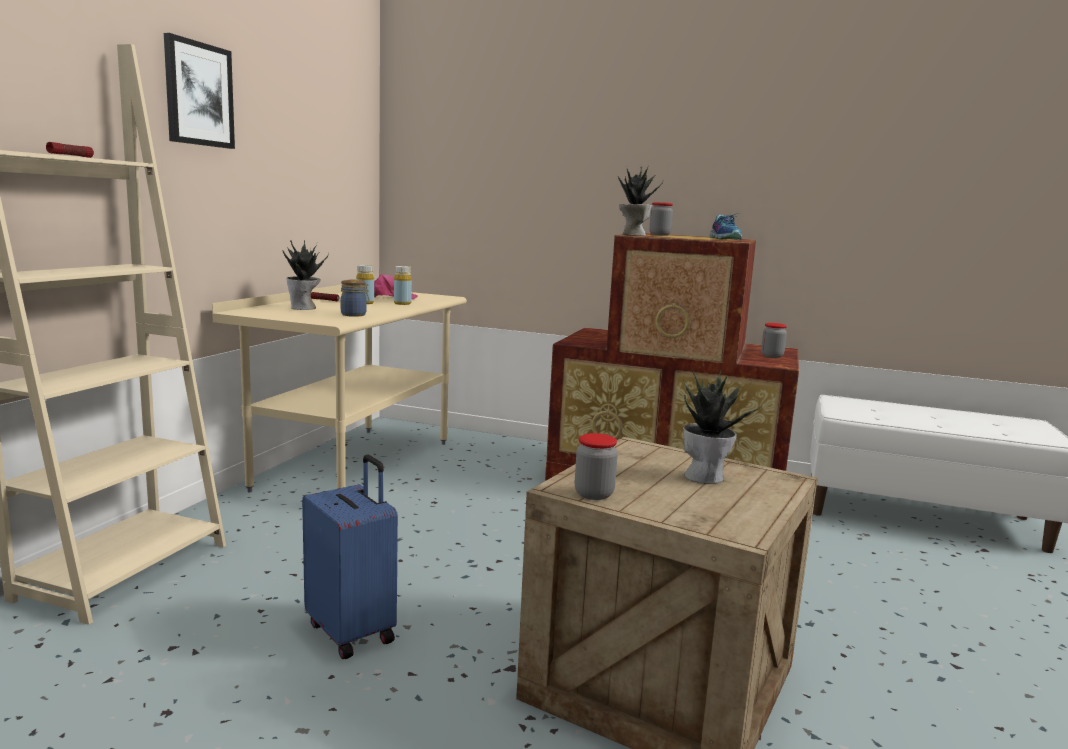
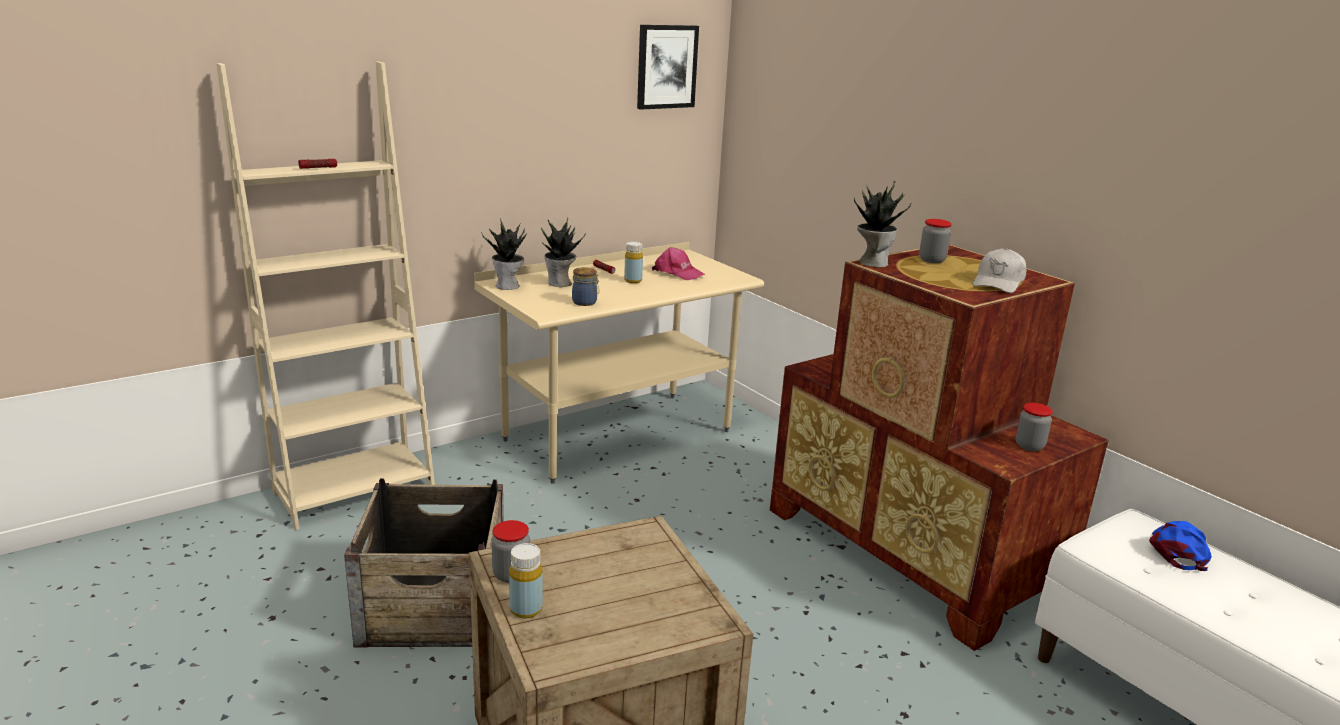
camera: 35 degrees right, 10 degrees up
picture [164,33,235,149] -> picture moved to [637,25,699,110]
blue suitcase [302,455,398,659] -> crate [344,478,504,648]
yellow bottle [394,266,412,305] -> yellow bottle moved to [509,543,543,619]
potted plant [683,370,761,484] -> potted plant moved to [482,219,527,290]
shoe [710,213,742,240] -> white cap [973,248,1027,293]
none -> blue cap [1149,521,1212,571]

